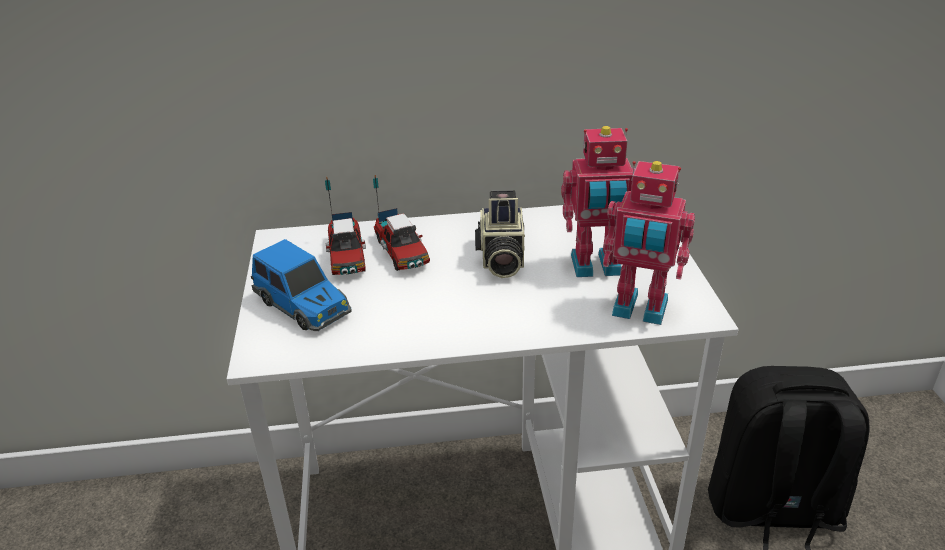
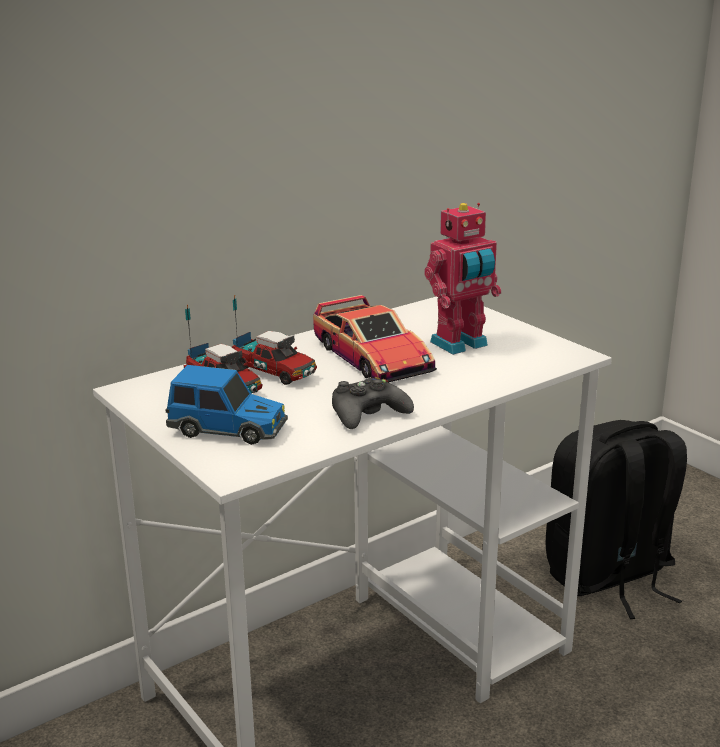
camera: 30 degrees left, 10 degrees down
camera [475,190,525,278] -> toy car [313,295,437,383]
toy robot [603,161,695,325] -> none
none -> black game controller [332,377,414,429]

